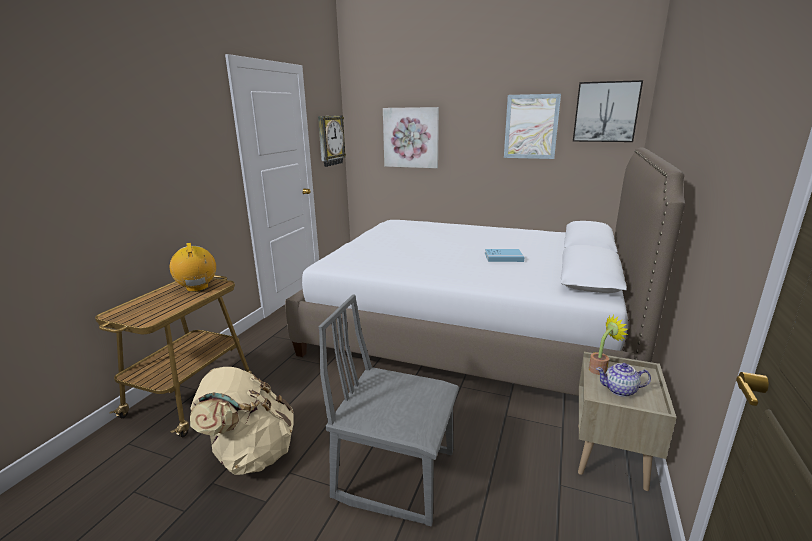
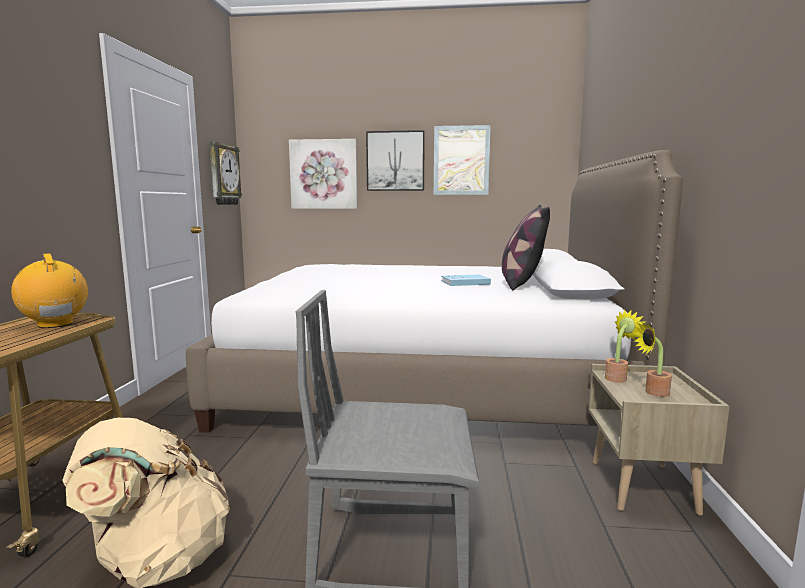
camera: 15 degrees left, 10 degrees down
picture [573,80,643,142] -> picture moved to [366,130,425,191]
teapot [596,363,651,397] -> potted plant [634,321,672,397]
none -> pillow [502,205,550,290]

